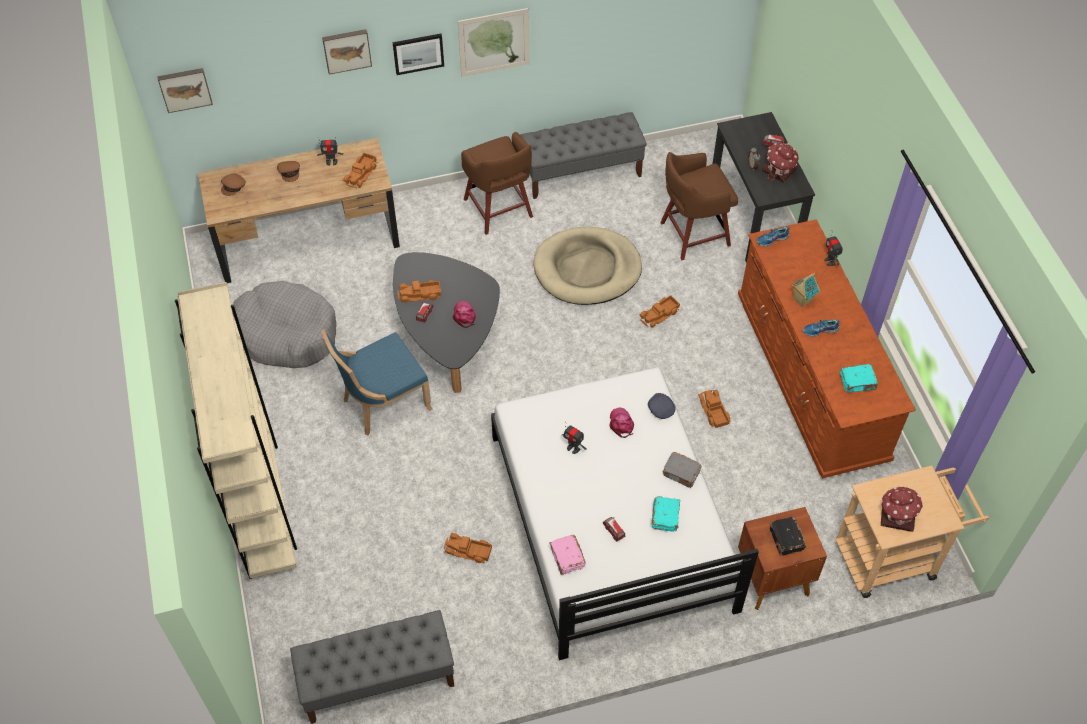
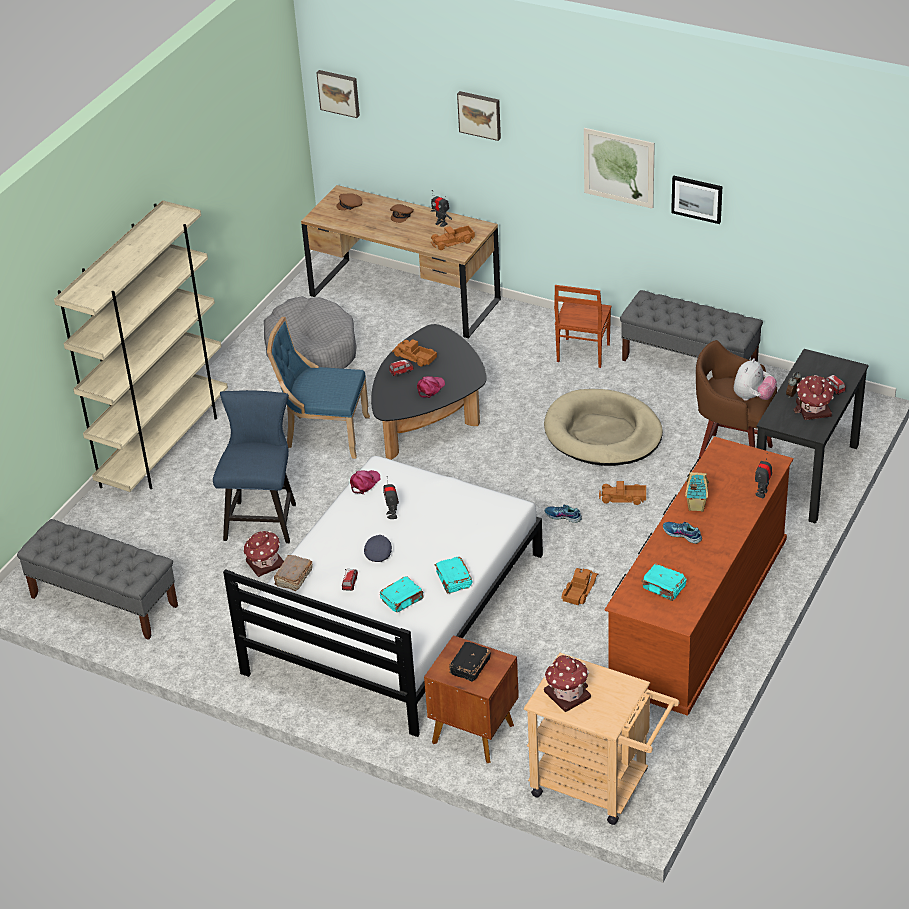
camera: 45 degrees right, 15 degrees down
picture [393,34,444,75] -> picture moved to [671,176,722,224]
toy truck [444,533,492,563] -> toy house [244,531,284,577]
brown stool [461,132,533,235] -> brown chair [554,285,611,368]
pink book [549,535,586,575] -> brown book [274,555,313,591]
pink cap [609,407,634,438] -> pink cap moved to [350,470,380,494]
grey cap [648,393,676,419] -> grey cap moved to [364,535,392,562]
grey book [662,452,702,488] -> turquoise book [435,557,473,593]
shoe [757,227,790,247] -> shoe moved to [545,505,582,523]
none -> blue chair [213,390,296,543]
none -> plush toy [734,358,777,401]

